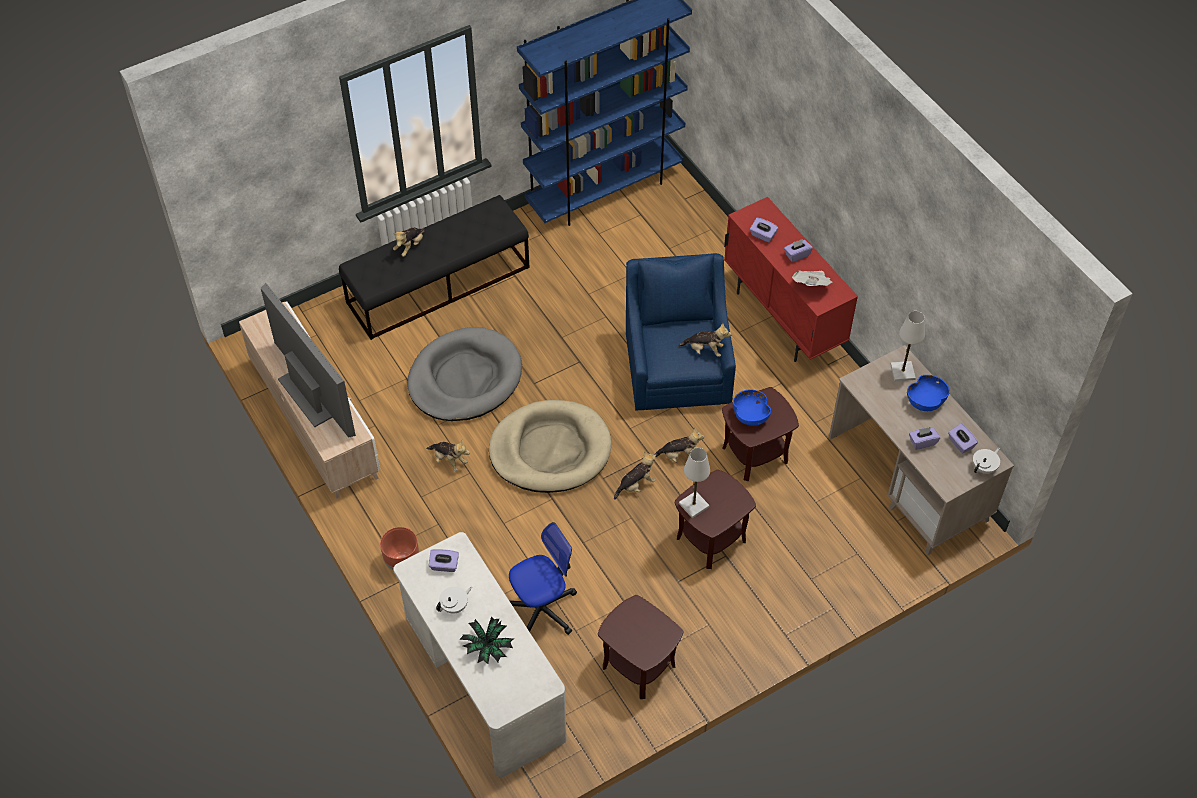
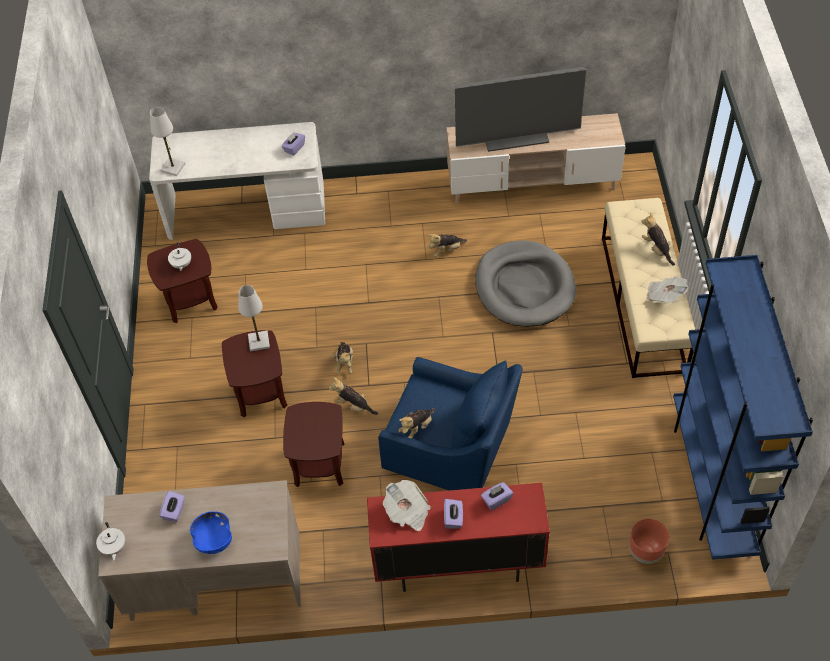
camera: 120 degrees right, 0 degrees up
black bench [339,195,530,340] -> beige bench [602,198,695,378]
brown planter [380,527,419,570] -> brown planter moved to [629,519,669,564]
white teapot [436,587,472,614] -> white teapot moved to [168,242,191,271]
potted plant [459,616,513,664] -> none
beige dog bed [489,400,612,493] -> none
office chair [509,522,577,635] -> none
plush toy [654,427,705,463] -> plush toy turned 90 degrees clockwise [329,377,378,415]
blue bowl [733,389,771,425] -> none
white table lamp [890,311,925,381] -> white table lamp moved to [150,107,185,176]
purple tissue box [948,423,978,453] -> none
none -> newspaper [646,277,688,303]

